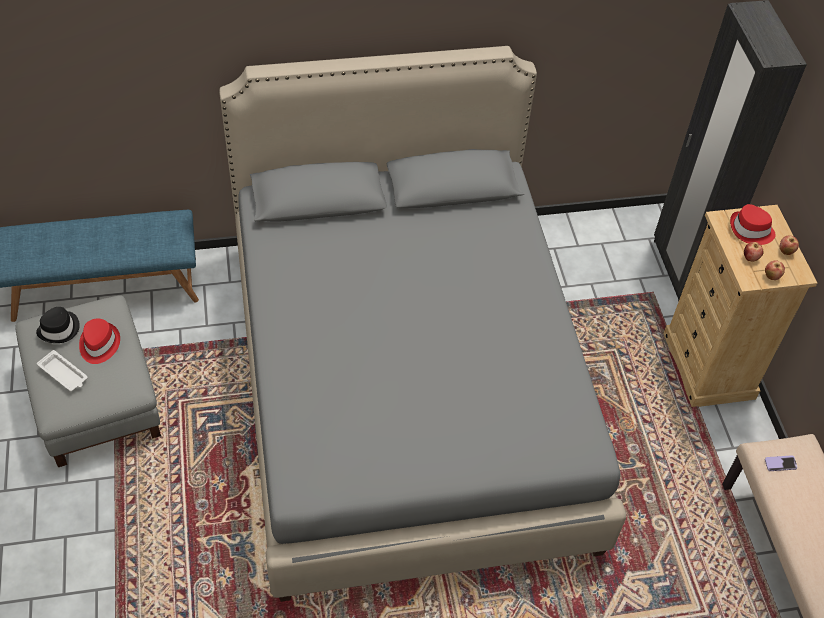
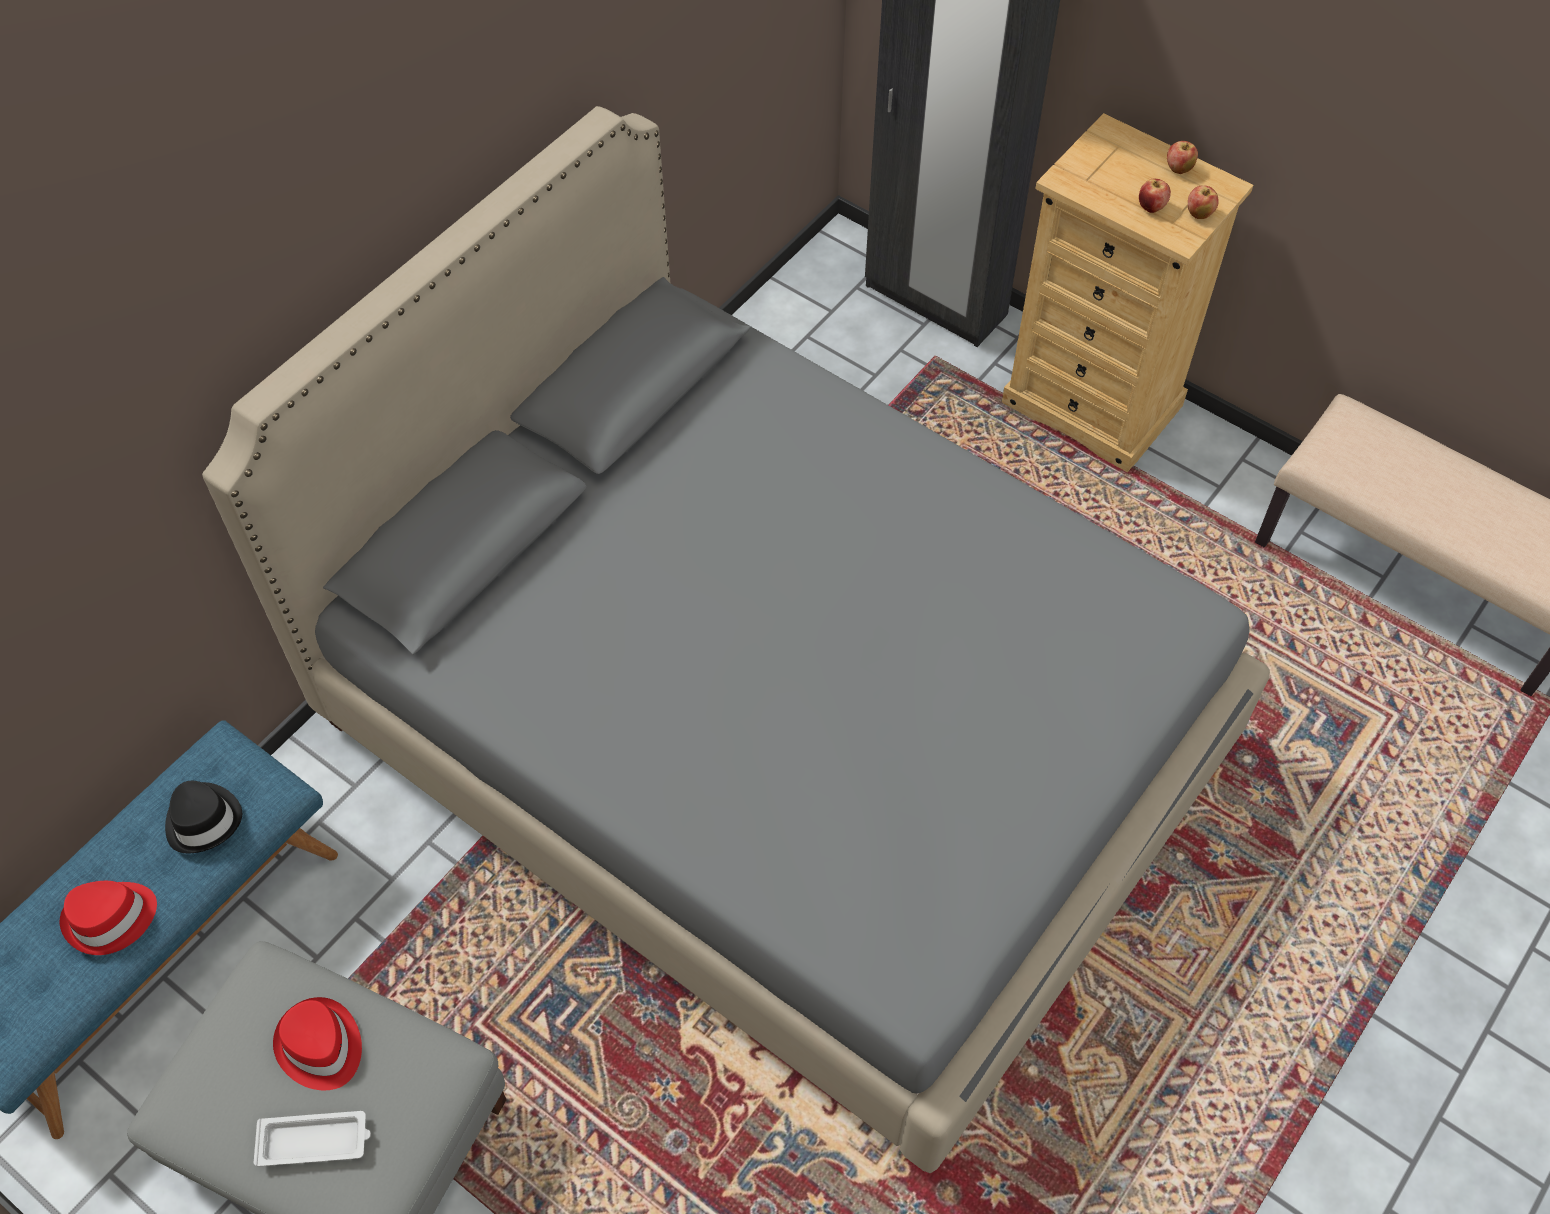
camera: 40 degrees left, 5 degrees up
black hat [36,307,80,343] -> black hat moved to [165,781,242,853]
red hat [730,204,776,245] -> red hat moved to [60,881,157,955]
phone [765,455,798,471] -> none

